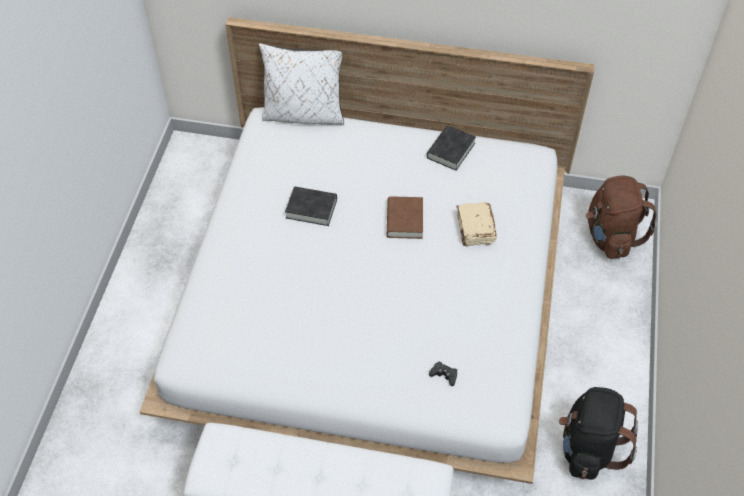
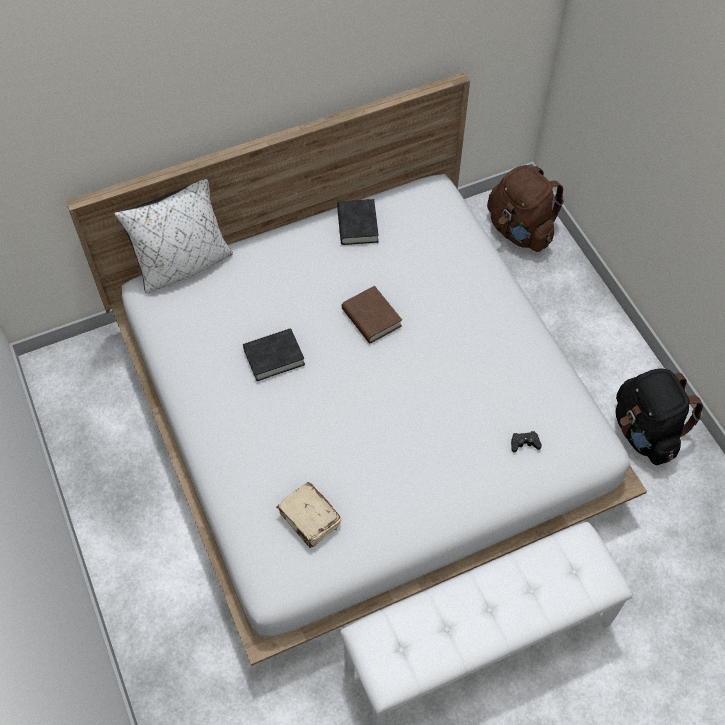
camera: 35 degrees left, 5 degrees up
beige book [456,202,497,246] -> beige book moved to [276,482,341,548]

